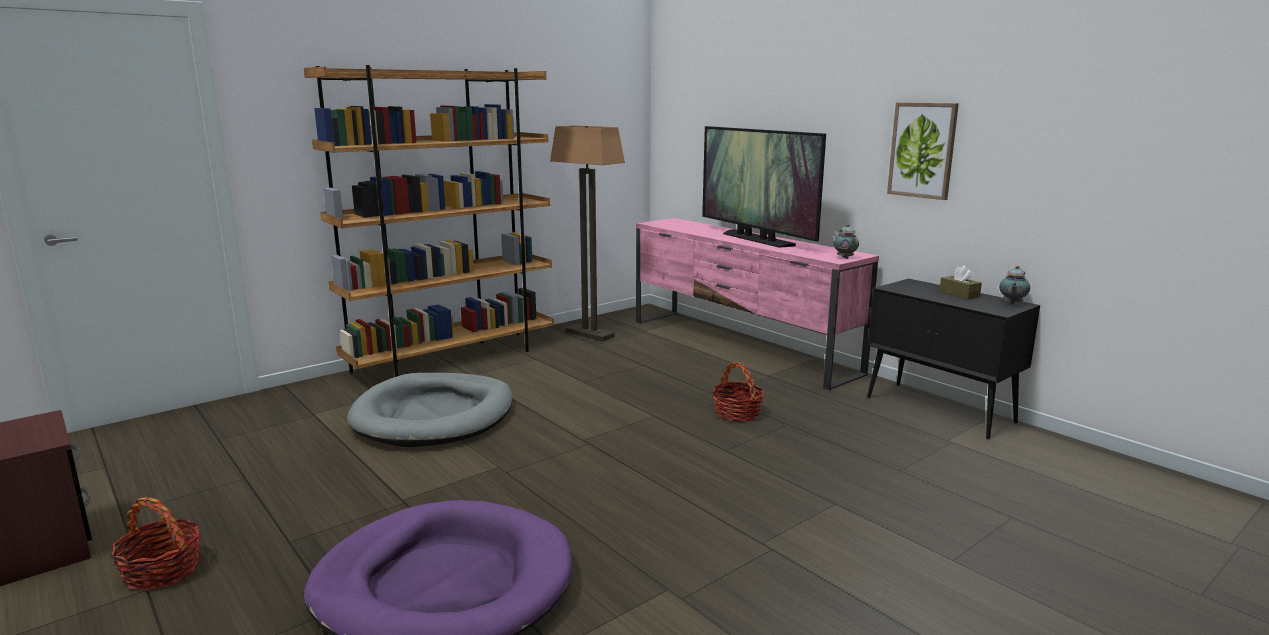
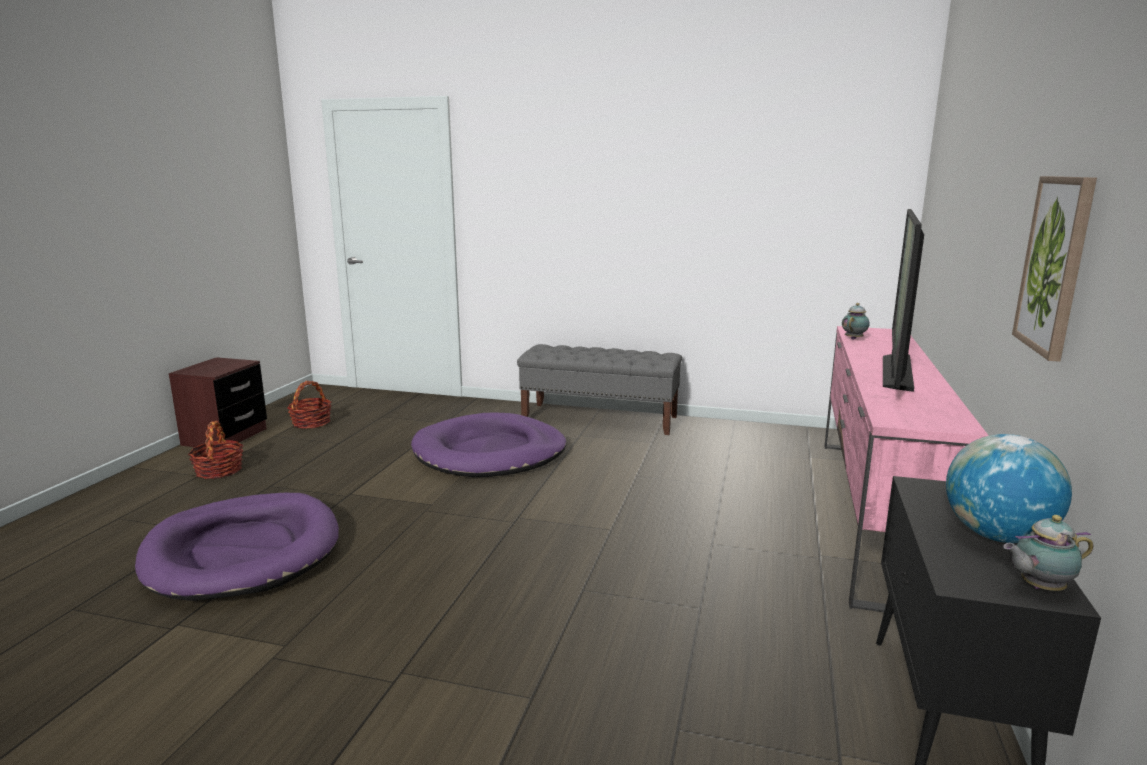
camera: 55 degrees right, 0 degrees up
brown bookcase [304,65,554,377] -> grey bench [517,344,682,435]
grey dog bed [347,373,513,447] -> purple dog bed [411,412,567,477]
floor lamp [550,125,625,342] -> none
basket [713,362,764,422] -> basket moved to [287,381,331,429]
teapot [834,224,859,259] -> teapot moved to [842,303,870,340]
brown tissue box [939,266,982,300] -> globe [946,434,1072,543]

